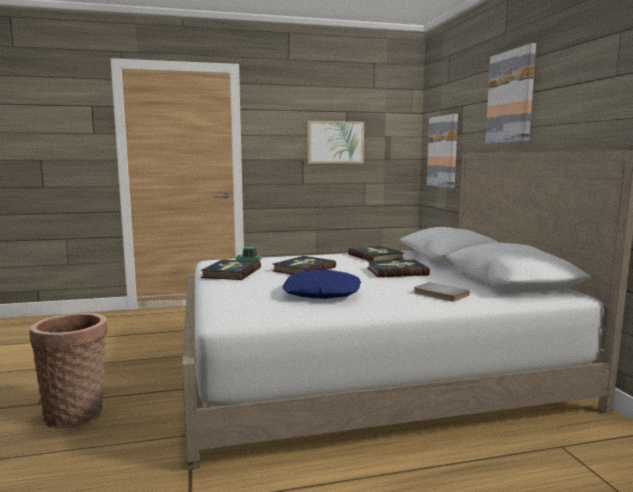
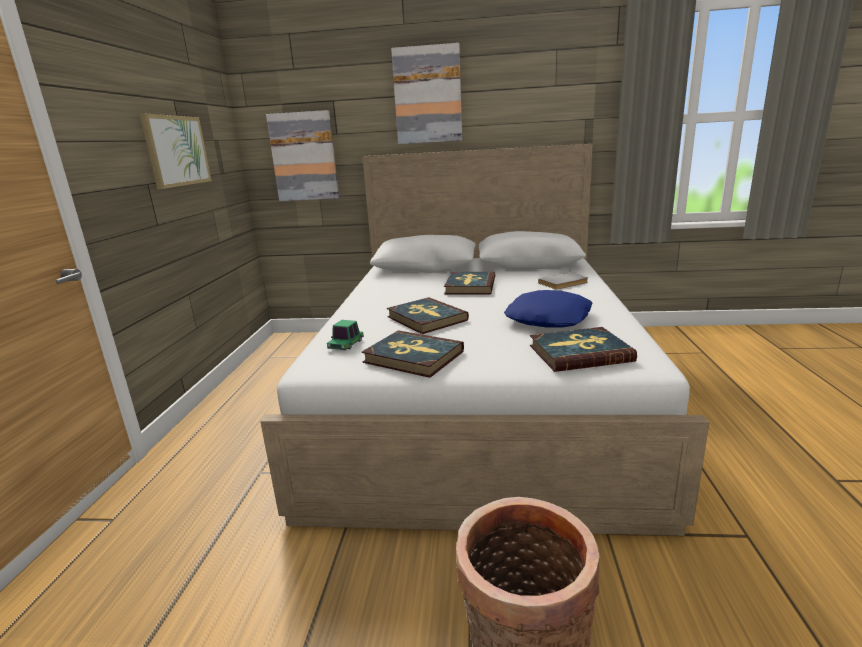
camera: 70 degrees left, 10 degrees up
book [348,246,405,261] -> book moved to [530,327,637,372]

